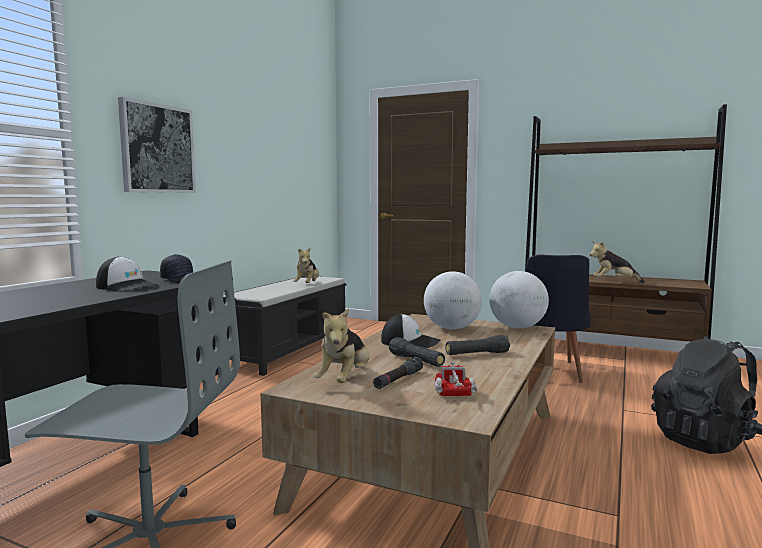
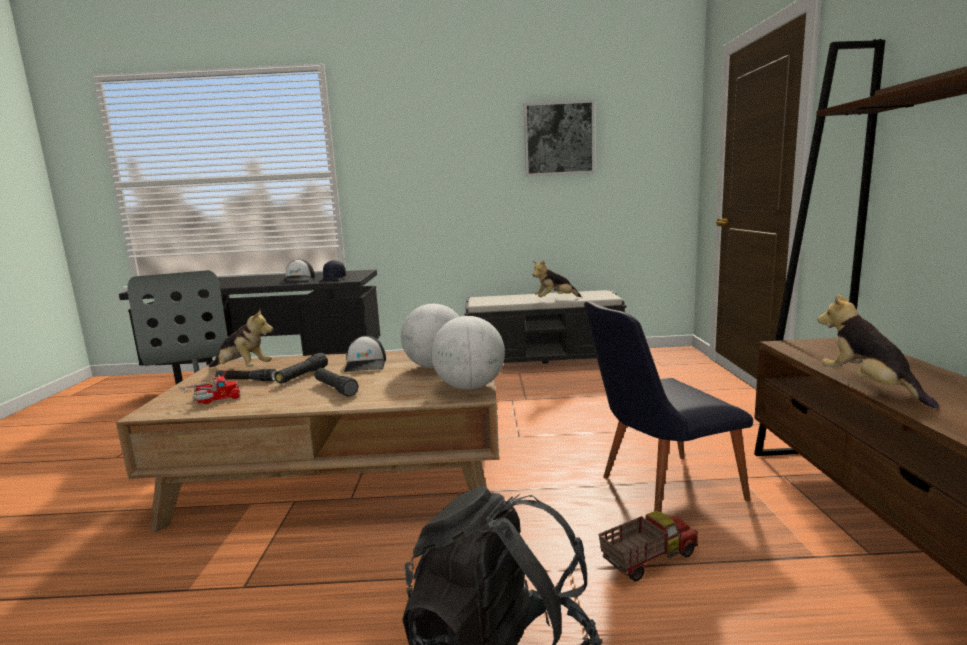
camera: 65 degrees right, 5 degrees up
picture [118,97,196,193] -> picture moved to [524,100,595,176]
plush toy [313,308,369,383] -> plush toy turned 150 degrees counterclockwise [208,309,273,368]
none -> toy truck [598,511,698,582]

